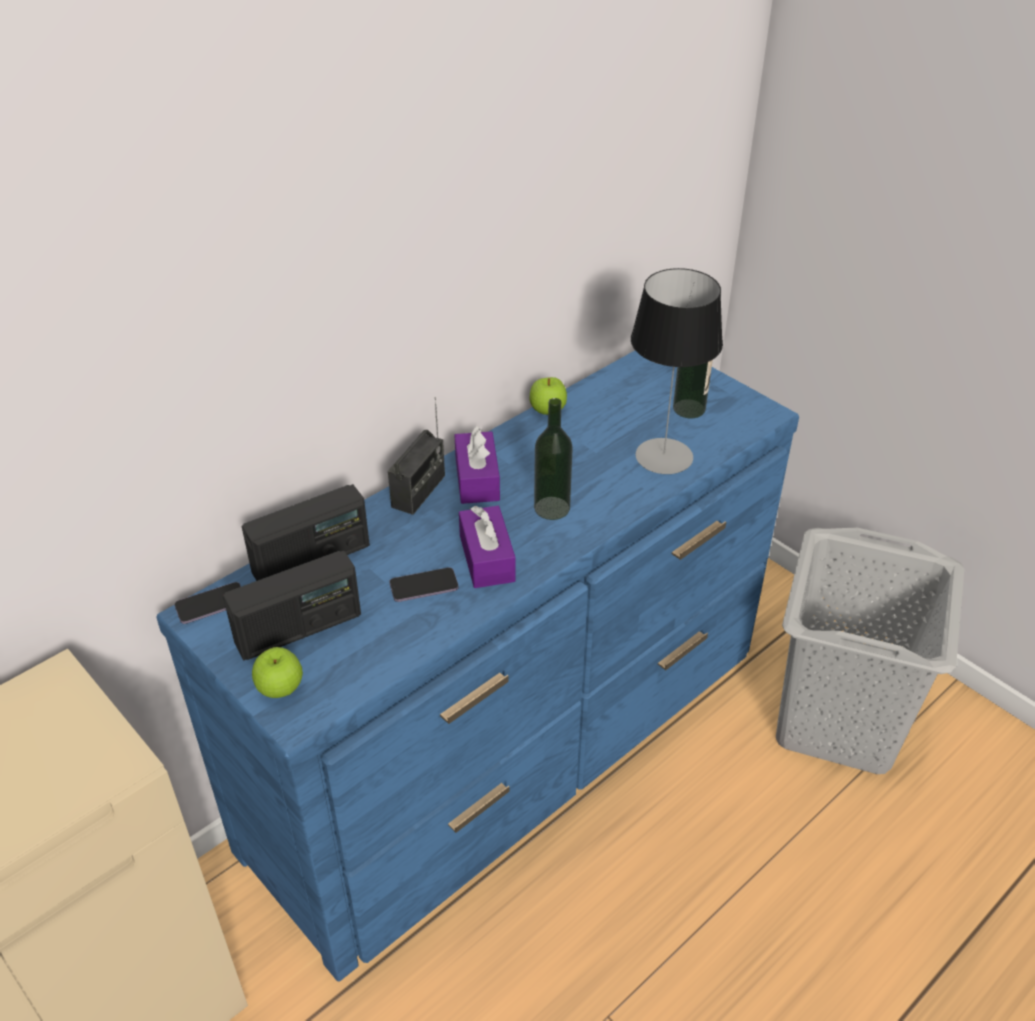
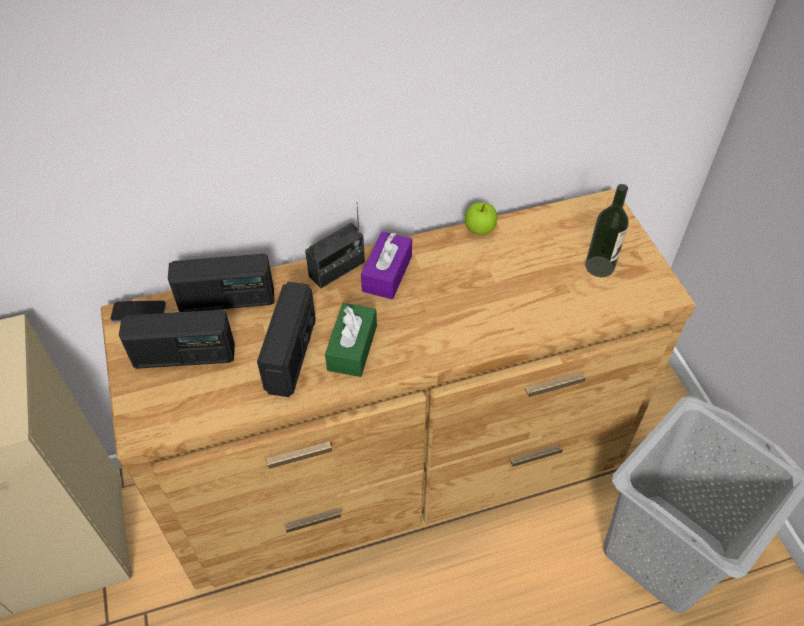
camera: 25 degrees right, 10 degrees up
blue dresser [156,351,799,982] -> brown dresser [101,189,696,589]
apple [252,647,303,698] -> none
phone [390,567,459,602] -> radio [257,282,316,397]
purple tissue box [459,506,516,588] -> green tissue box [325,303,377,377]
bottle [534,398,573,520] -> none
table lamp [631,268,723,474] -> none

